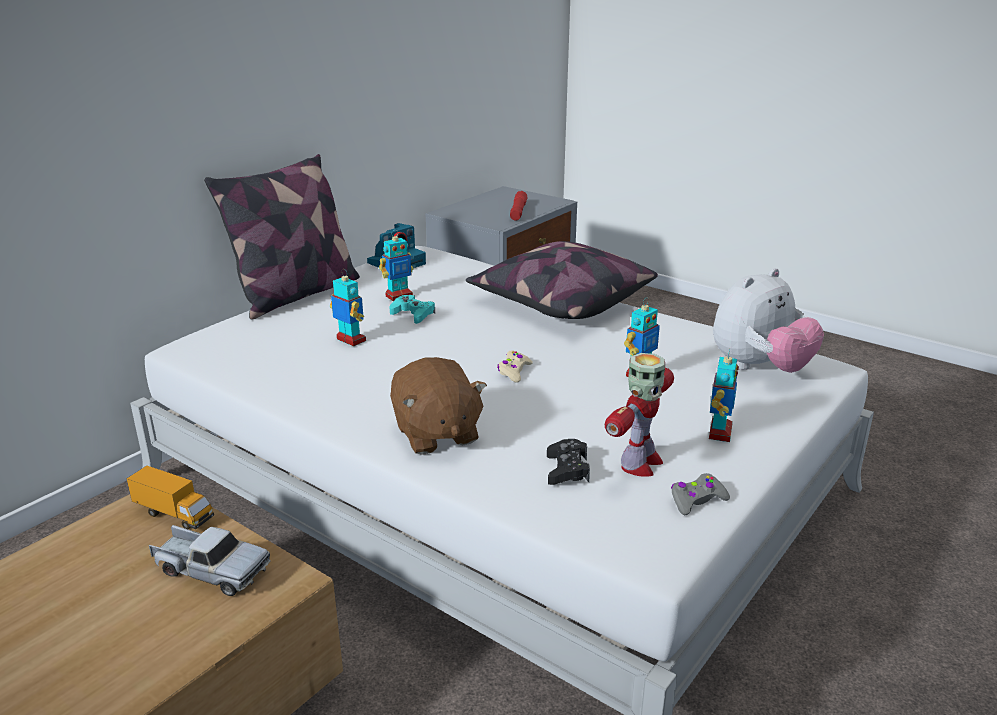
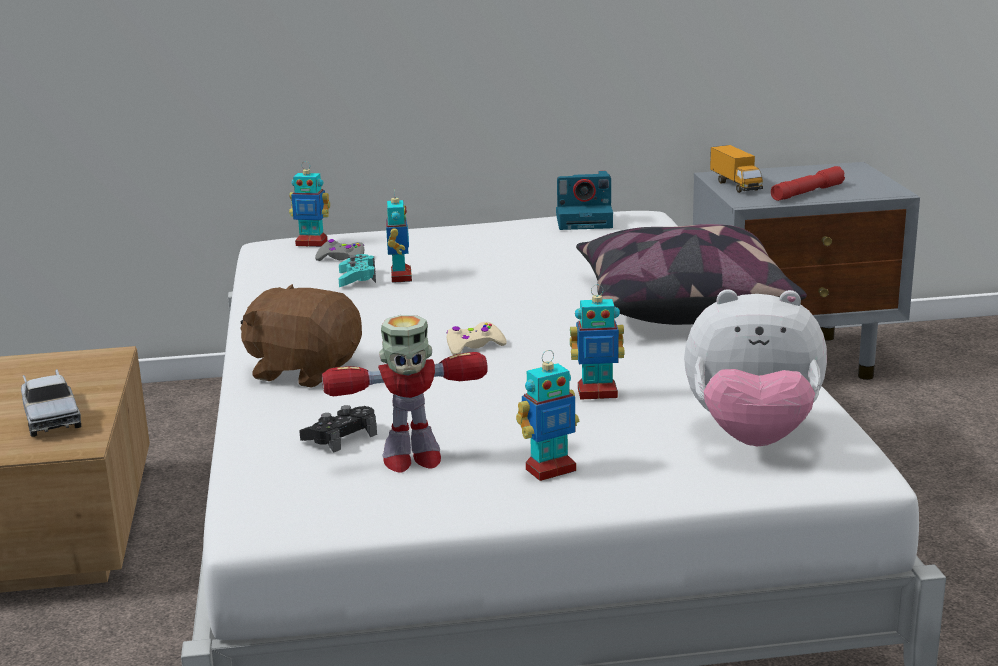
camera: 45 degrees right, 5 degrees down
toy truck [127,466,214,529] -> toy truck moved to [710,145,763,193]
pillow [204,154,360,319] -> none
toy robot [379,230,414,301] -> toy robot moved to [289,161,330,247]
turquoise game controller [390,295,435,324] -> turquoise game controller moved to [339,254,376,287]
brown plush toy [390,357,487,455] -> brown plush toy turned 90 degrees clockwise [240,284,362,388]
grey game controller [671,473,730,515] -> grey game controller moved to [315,239,364,261]

